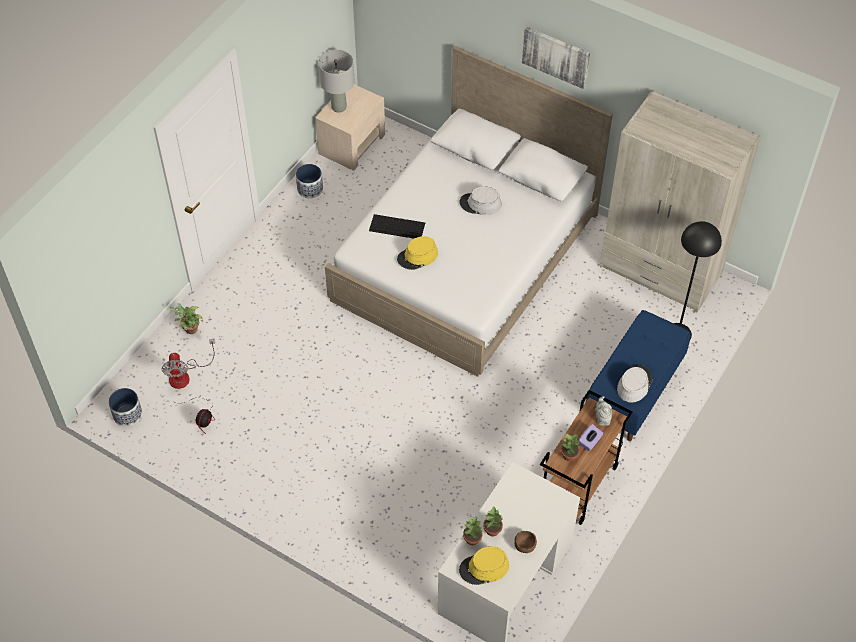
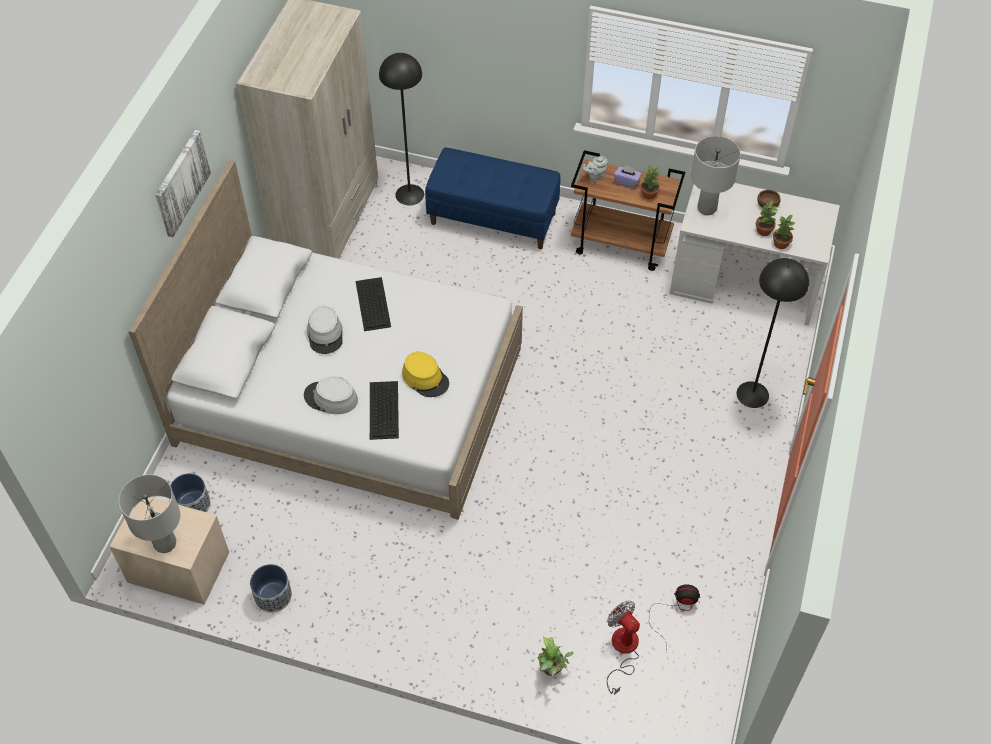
camera: 105 degrees left, 0 degrees up
planter [108,388,142,426] -> planter moved to [170,473,210,512]
fan [161,339,215,389] -> fan turned 105 degrees counterclockwise [607,601,640,695]
yellow hat [459,546,509,585] -> none
grey hat [617,365,653,403] -> grey hat moved to [304,376,358,414]
none -> keyboard [355,277,391,331]
none -> grey table lamp [691,136,741,215]
none -> black floor lamp [737,258,809,408]

